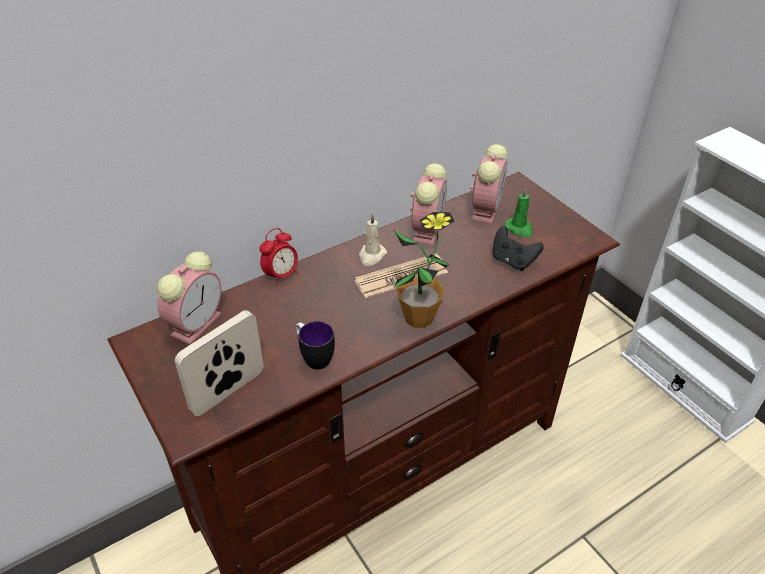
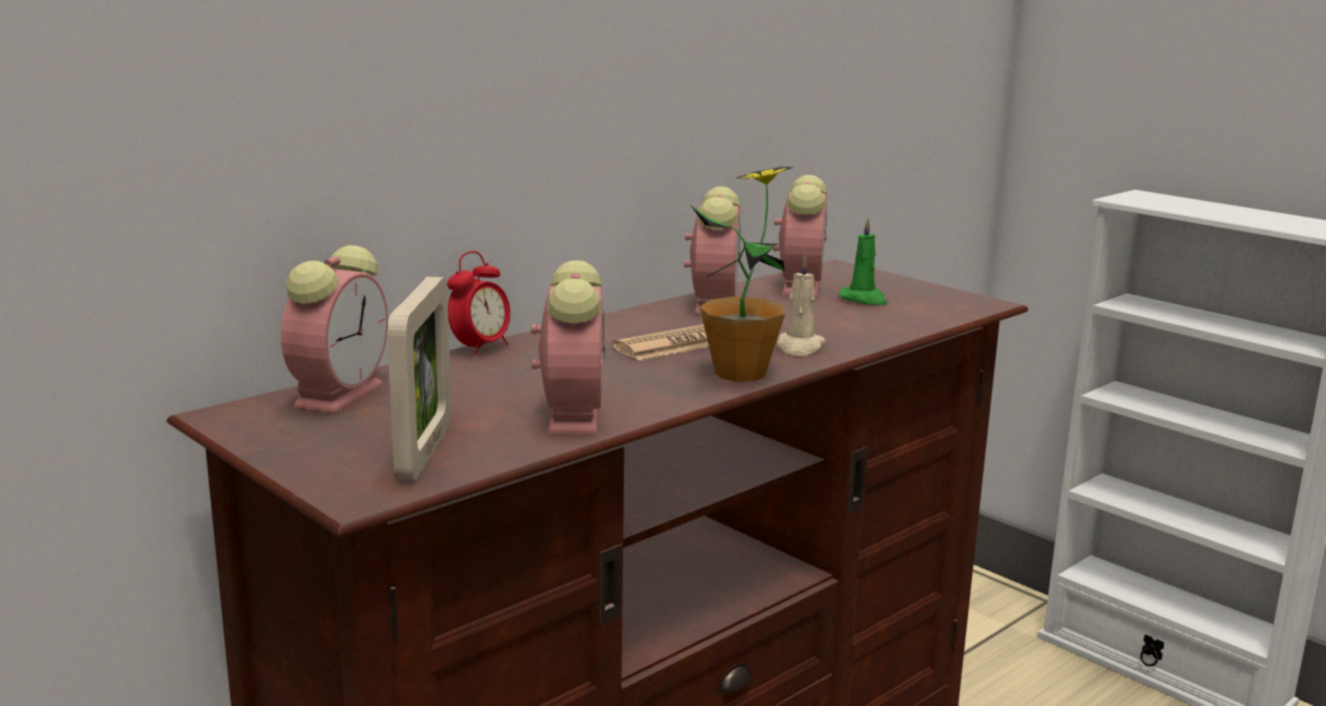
camera: 10 degrees left, 25 degrees down
picture frame [175,310,264,416] -> picture frame turned 150 degrees clockwise [387,277,451,480]
mug [296,321,335,370] -> alarm clock [531,260,606,434]
beige candle [359,213,387,266] -> beige candle moved to [777,255,825,356]
black game controller [492,226,544,271] -> none

